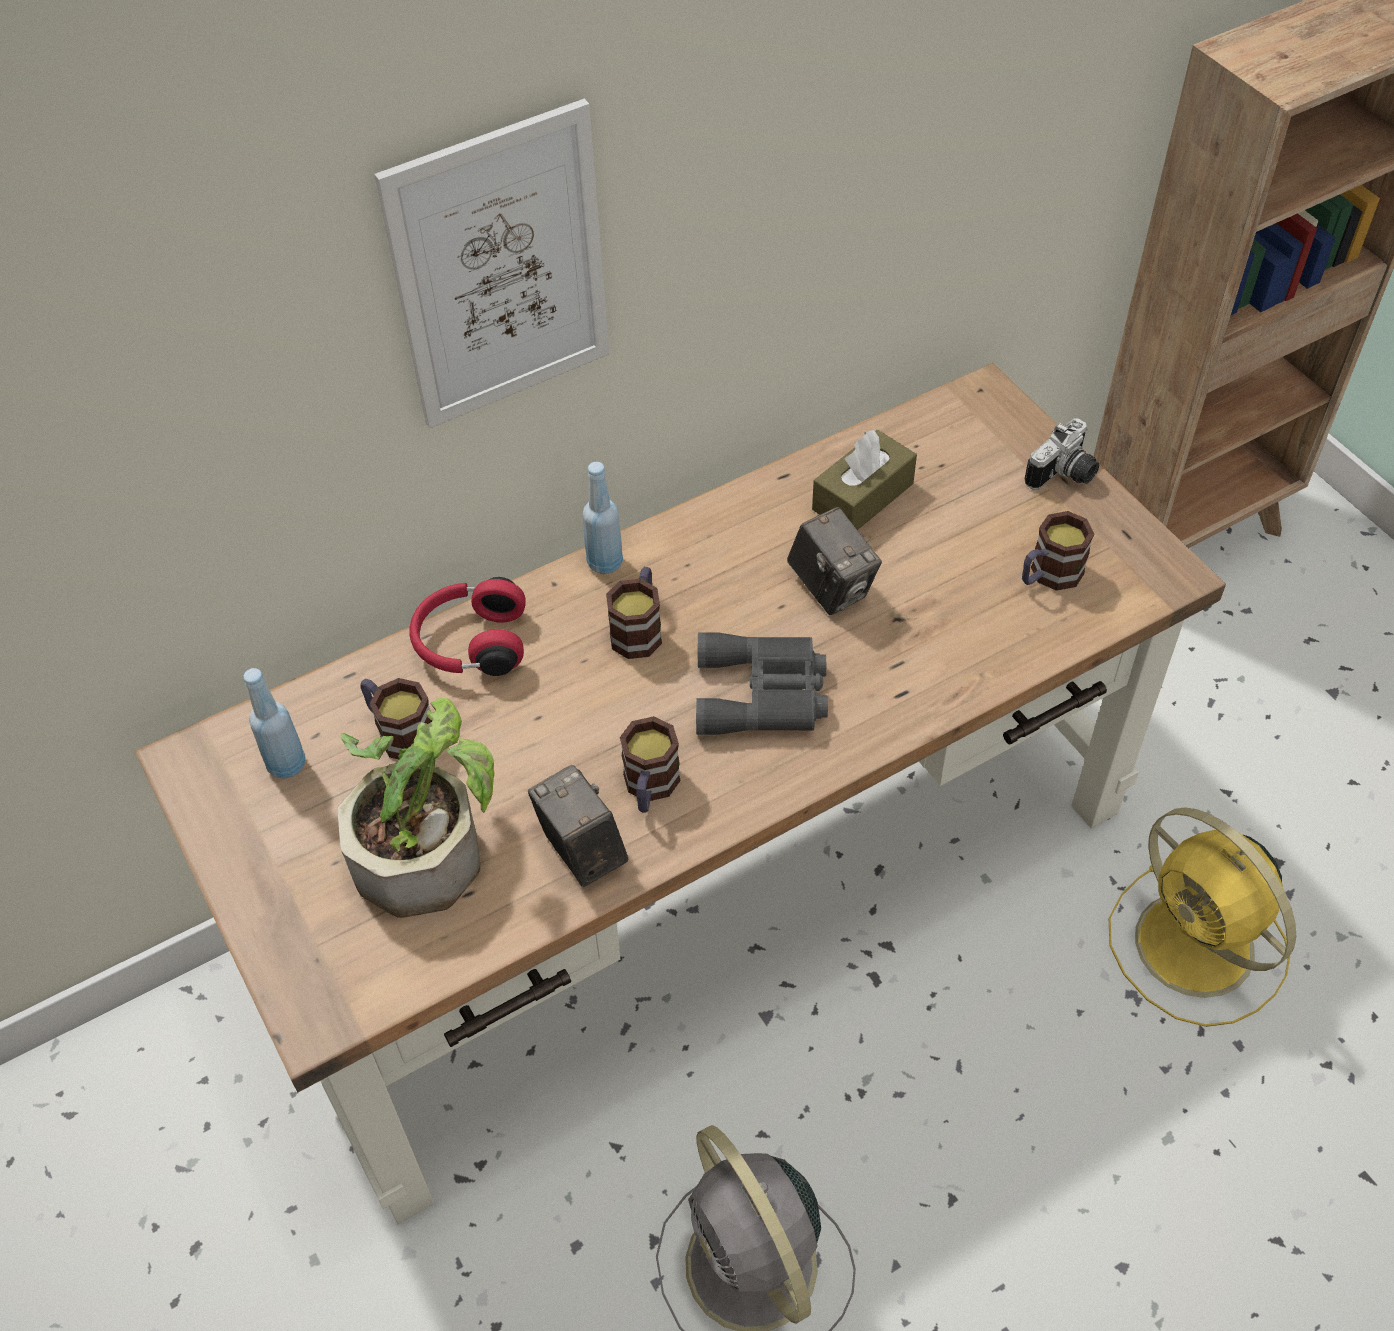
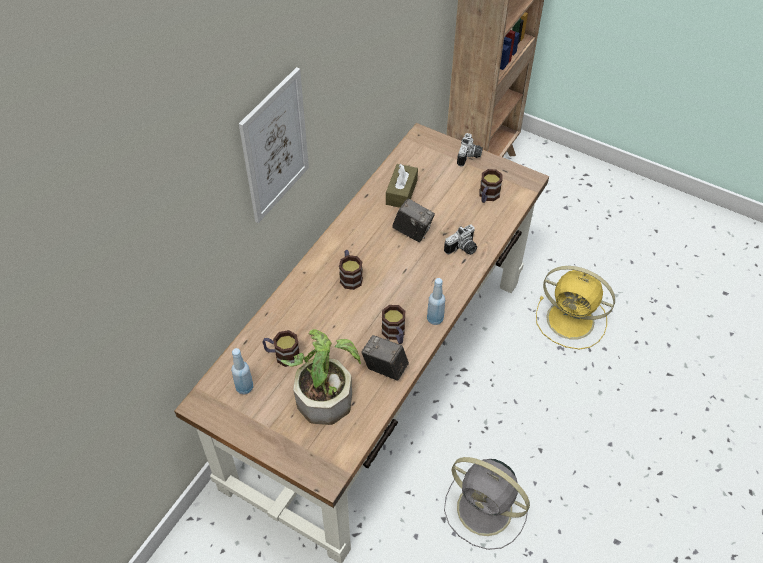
camera: 30 degrees left, 0 degrees up
red headphones [409,577,526,676] -> none
blue bottle [582,462,623,574] -> blue bottle moved to [427,278,445,325]
grey binoculars [696,632,828,735] -> none
none -> camera [444,224,477,255]

